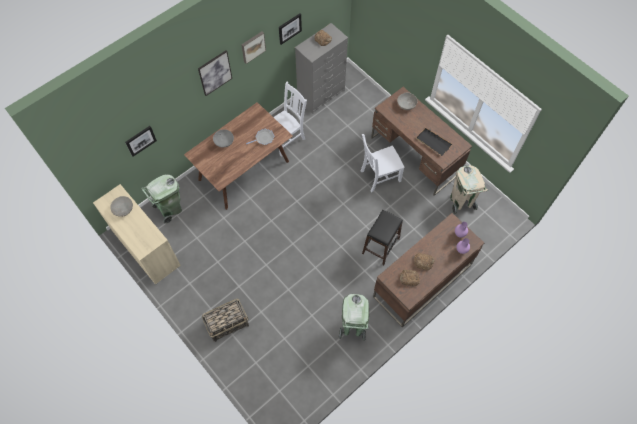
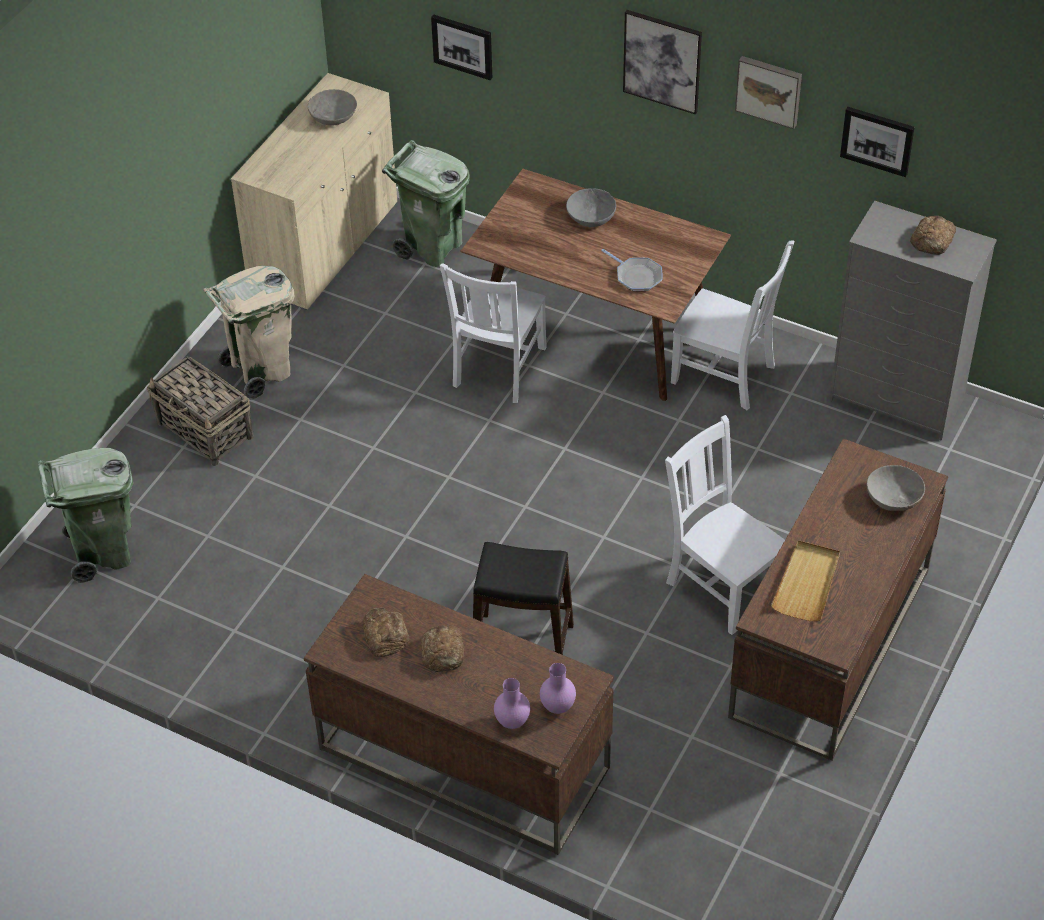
camera: 70 degrees right, 15 degrees down
green trash can [339,294,369,341] -> green trash can moved to [38,448,133,583]
black tray [416,128,452,156] -> beige tray [771,540,840,621]
beige trash can [450,165,488,214] -> beige trash can moved to [203,266,294,400]
none -> white chair [440,263,547,403]

